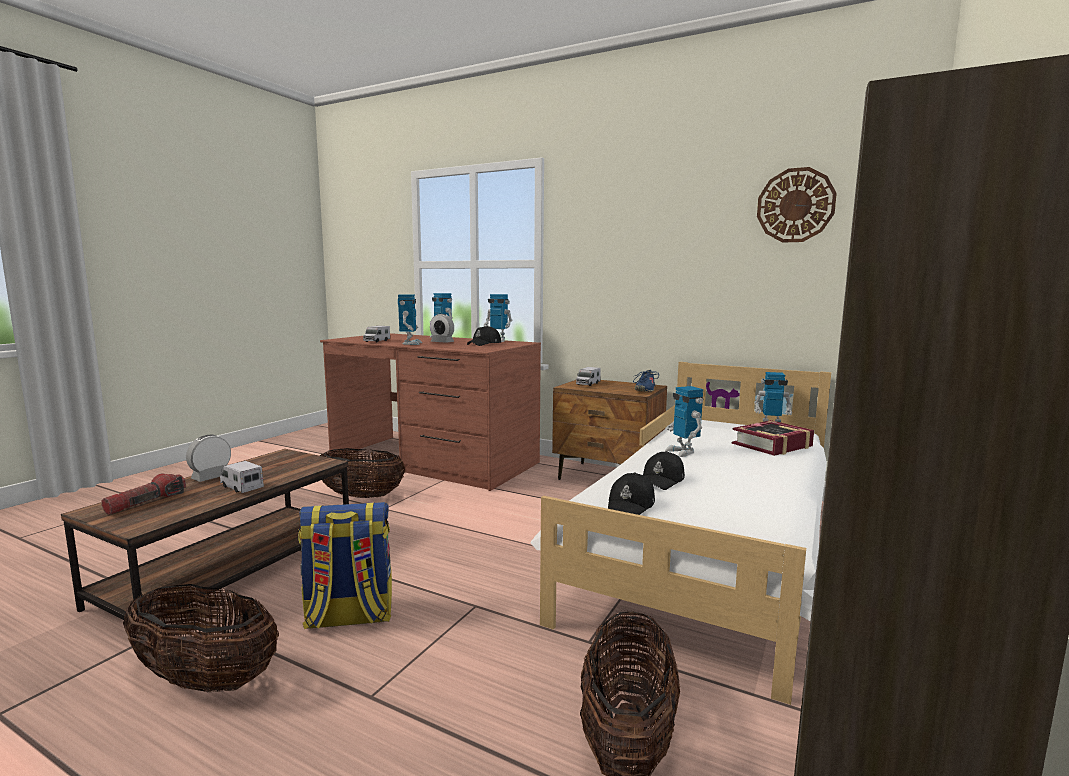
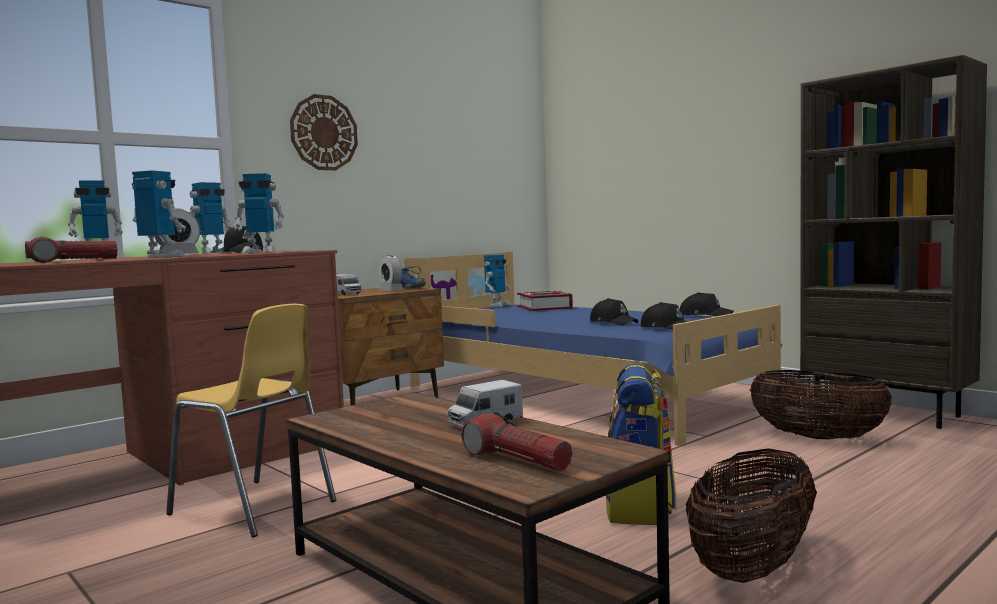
camera: 70 degrees left, 5 degrees down
alarm clock [186,435,231,482] -> alarm clock moved to [379,255,404,291]
basket [320,448,405,498] -> yellow chair [166,304,336,538]
toy truck [363,326,390,342] -> flashlight [25,237,117,263]
white bed [530,362,831,705] -> blue bed [404,252,782,446]
toy robot [665,386,703,457] -> toy robot moved to [233,173,285,254]
wall clock [757,167,837,243] -> wall clock moved to [290,94,358,170]
none -> black cap [680,292,733,316]

